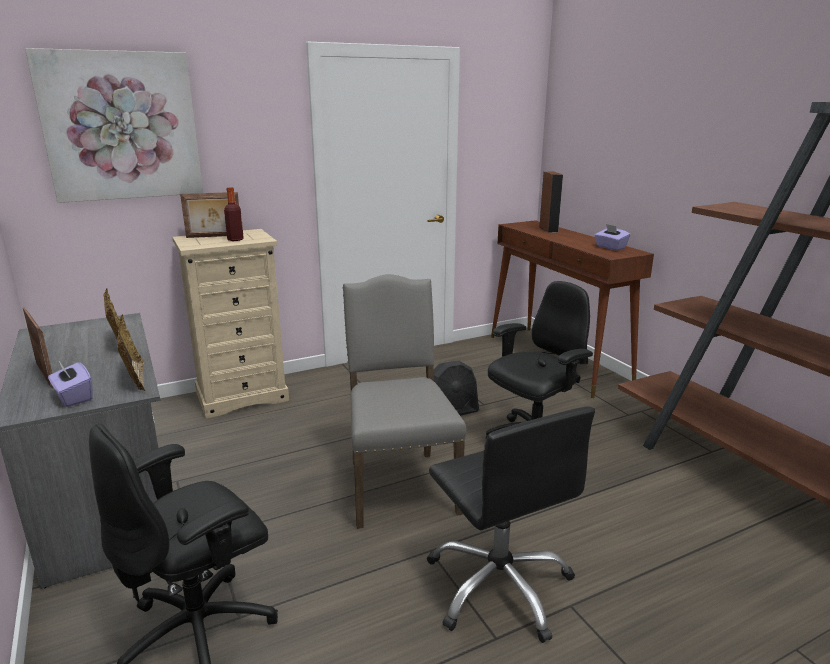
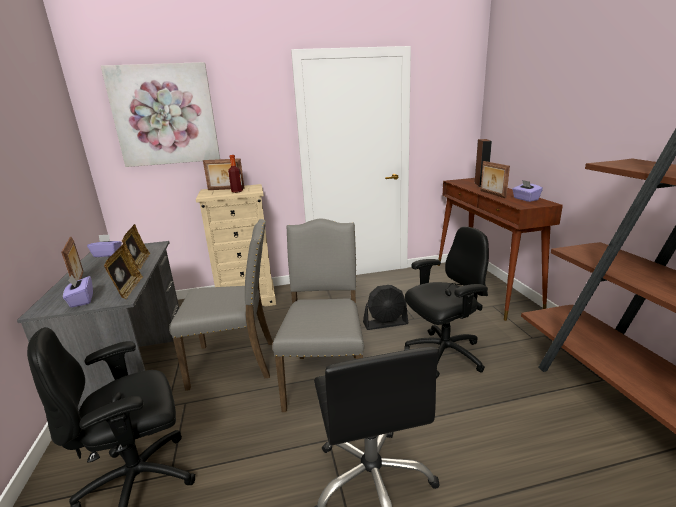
camera: 15 degrees right, 0 degrees up
none -> purple tissue box [87,234,122,257]
none -> grey chair [169,219,273,391]
none -> picture frame [480,161,510,198]

